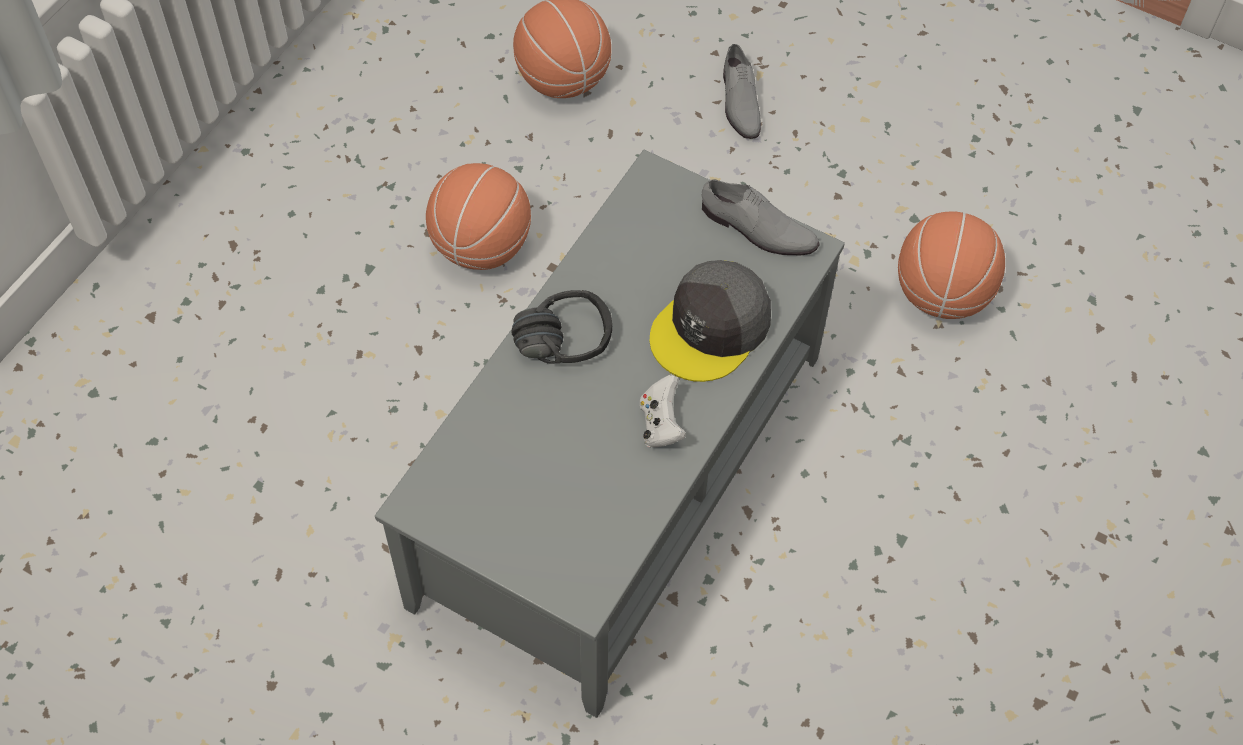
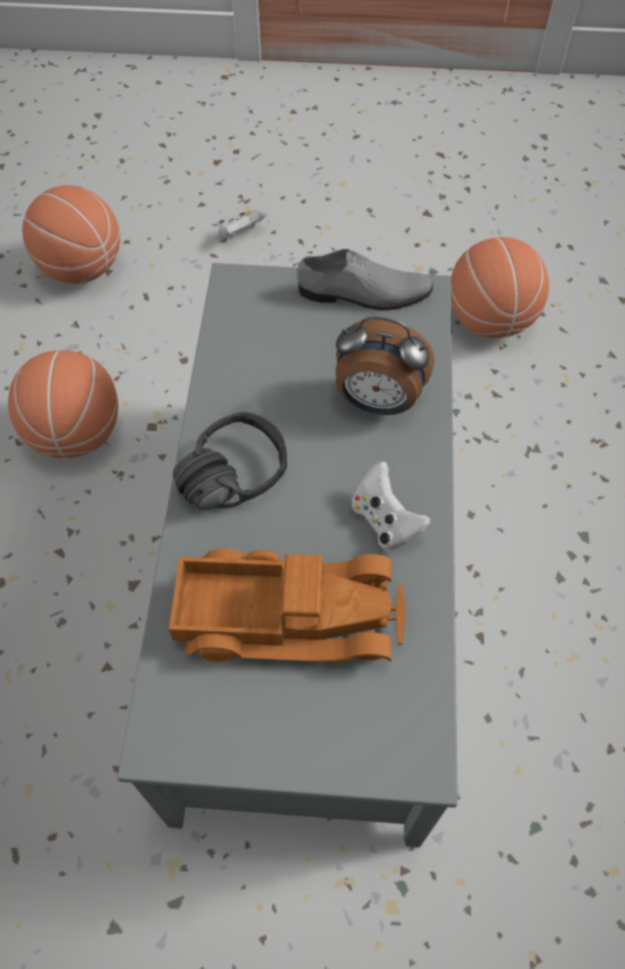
camera: 25 degrees left, 0 degrees up
grey cap [650,260,771,382] -> alarm clock [335,316,434,415]
grey shoe [723,44,761,139] -> white game controller [219,209,267,239]
none -> toy truck [169,549,406,663]

